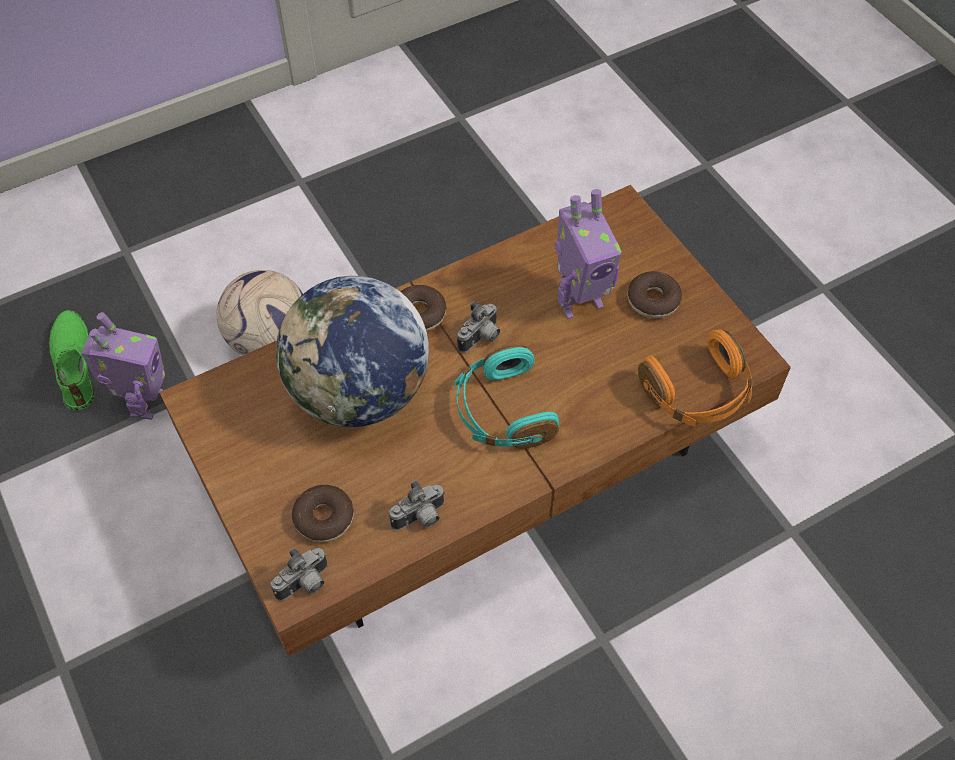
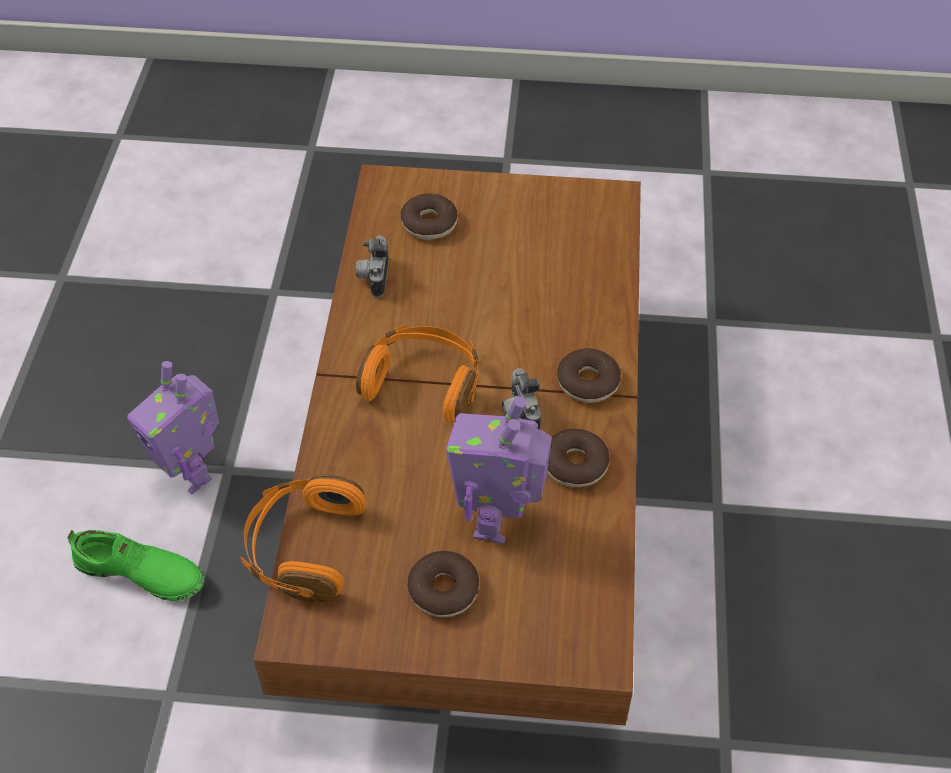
camera: 125 degrees right, 5 degrees down
green shoe [49,310,94,411] -> green shoe moved to [67,530,204,601]
toy robot [81,312,165,420] -> toy robot moved to [127,361,219,495]
football [216,270,303,356] -> none
camera [271,548,327,601] -> none
globe [276,276,429,427] -> none
turquoise headphones [454,344,559,449] -> orange headphones [356,324,478,422]
none -> donut [547,429,610,487]

